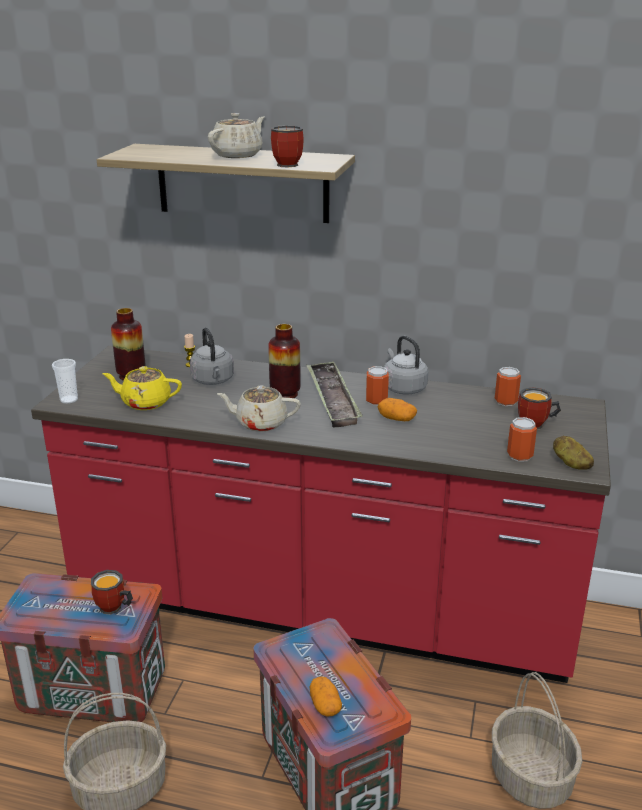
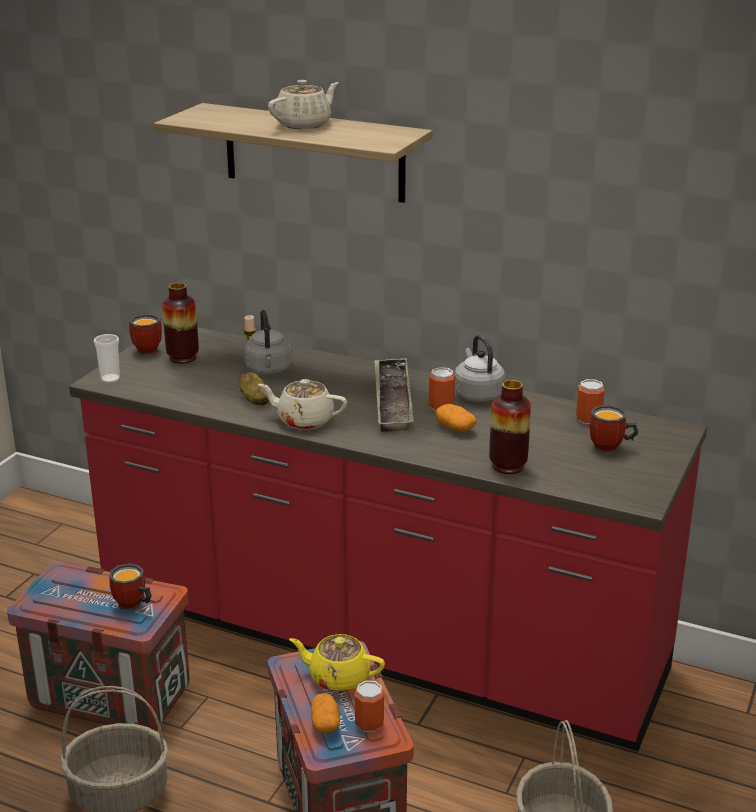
camera: 10 degrees right, 0 degrees up
yellow teapot [102,366,182,410] -> yellow teapot moved to [289,634,385,692]
vase [268,324,300,398] -> vase moved to [489,380,531,474]
mug [271,125,304,167] -> mug moved to [129,314,162,355]
can [507,417,537,462] -> can moved to [355,680,384,732]
potato [553,436,594,470] -> potato moved to [239,372,269,405]

